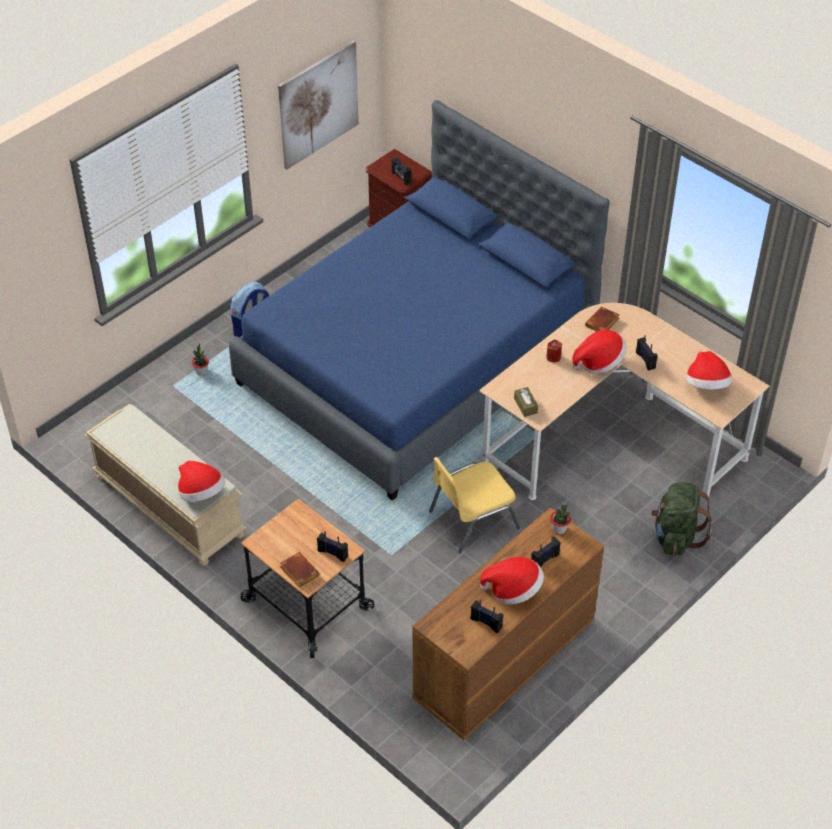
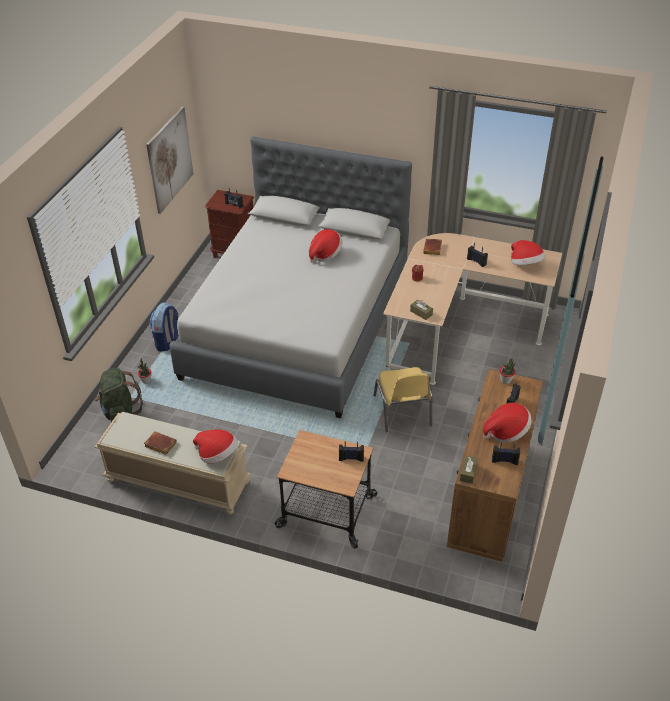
camera: 25 degrees left, 5 degrees down
blue bed [229,100,610,501] -> grey bed [169,136,412,418]
brown book [279,552,320,587] -> brown book moved to [144,432,177,455]
yellow chair [429,457,520,553] -> yellow chair turned 45 degrees counterclockwise [373,367,432,432]
hat [572,330,626,374] -> hat moved to [309,229,342,263]
green backpack [651,482,712,555] -> green backpack moved to [94,368,143,422]
none -> brown tissue box [460,456,478,484]

